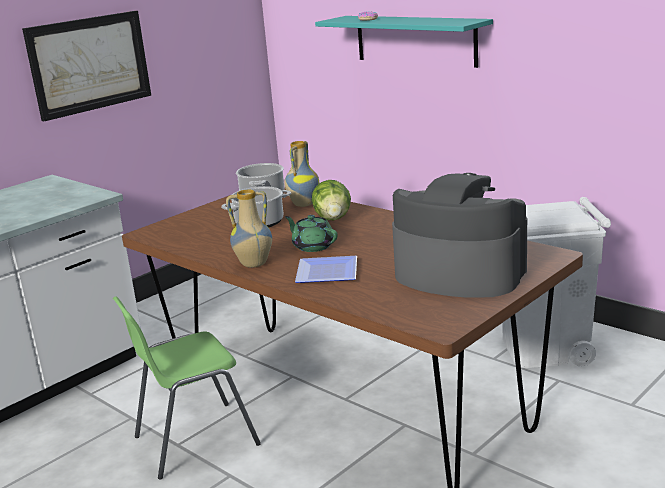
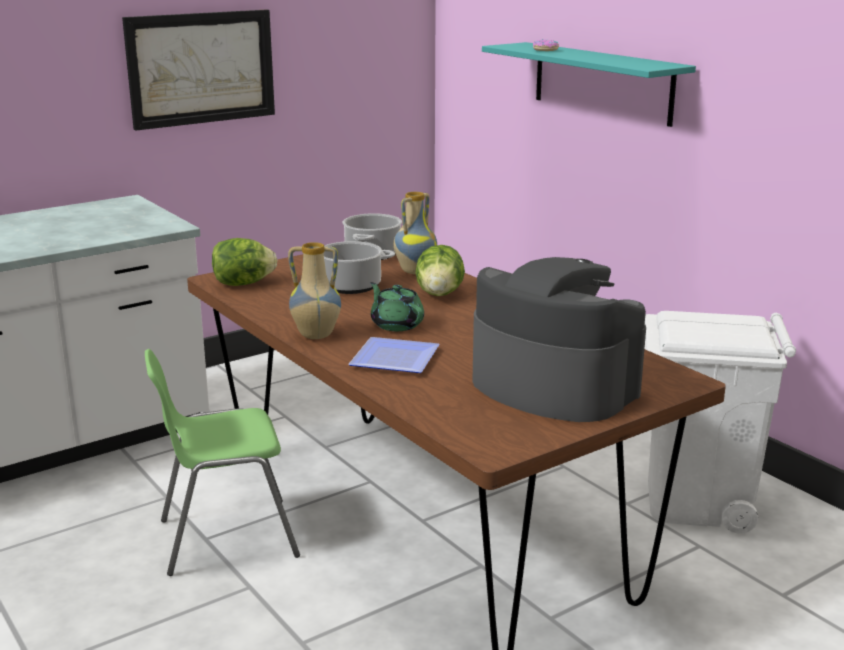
camera: 10 degrees right, 0 degrees up
none -> lettuce [212,238,277,286]

